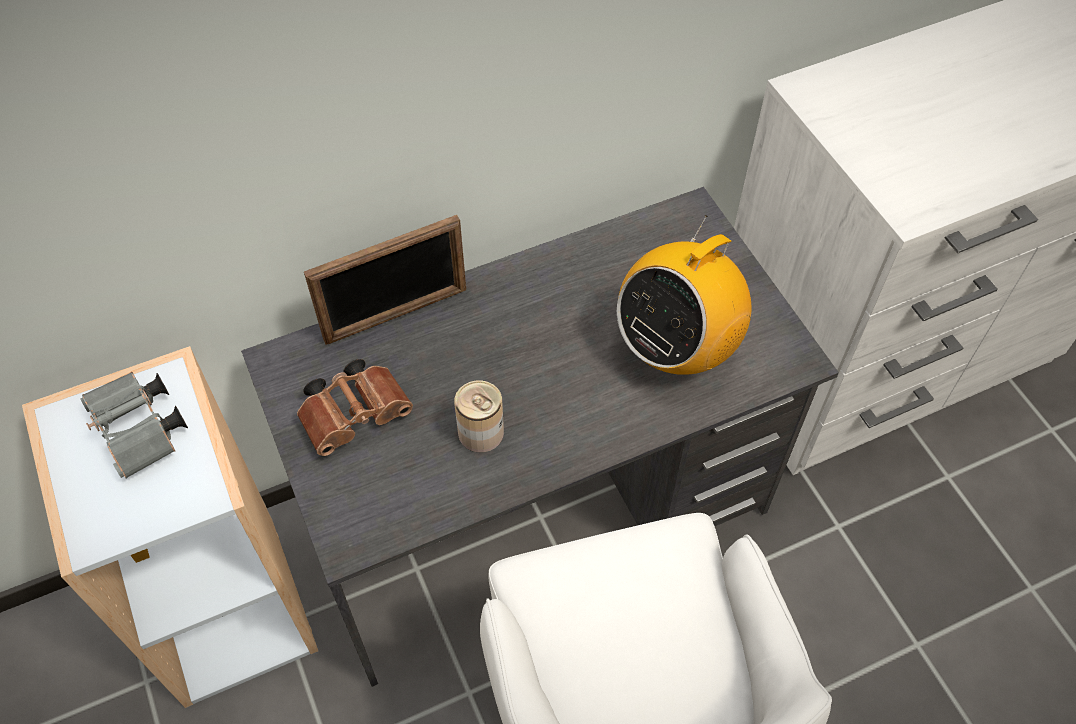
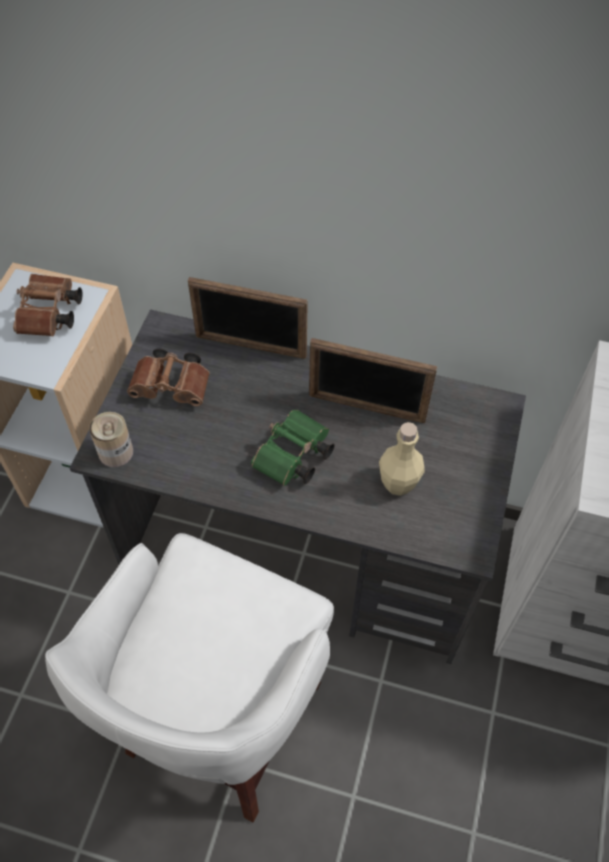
camera: 40 degrees right, 0 degrees up
grey binoculars [80,372,188,479] -> brown binoculars [13,274,82,336]
can [454,380,504,453] -> can moved to [89,412,133,467]
radio [617,215,751,375] -> beige bottle [379,422,425,496]
none -> green binoculars [251,410,335,486]
none -> picture frame [309,338,438,423]

